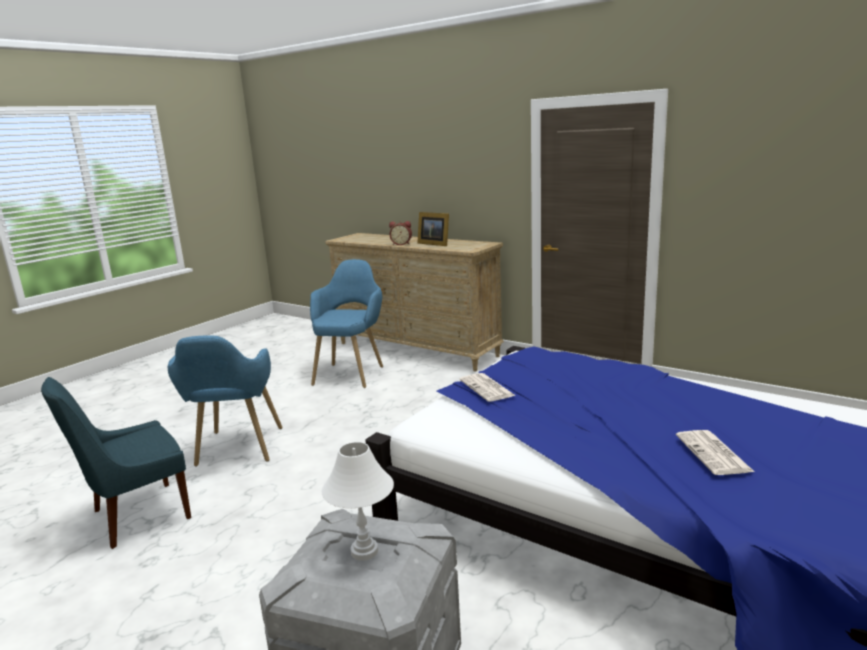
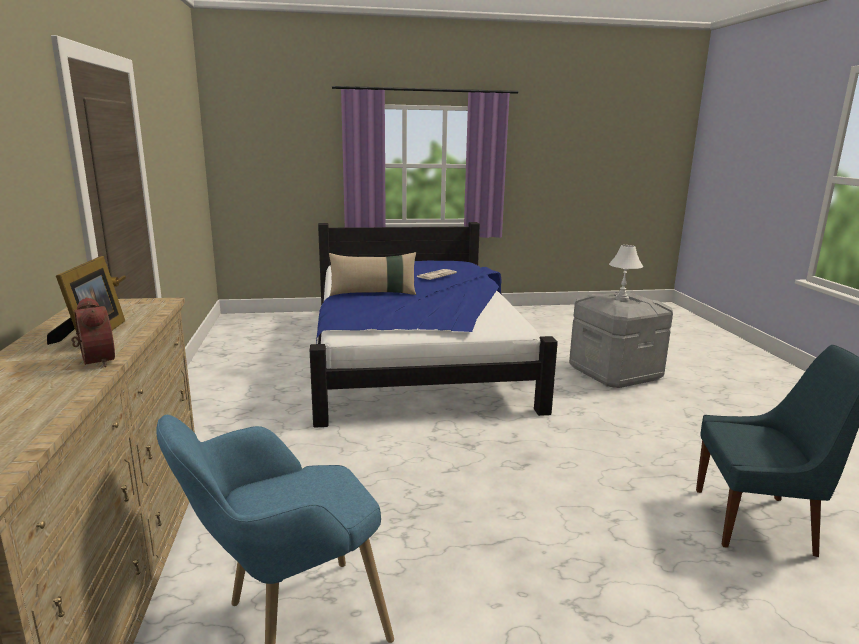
camera: 135 degrees left, 0 degrees up
blue armchair [168,335,282,467] -> none
newspaper [459,373,516,402] -> none
none -> beige pillow [329,252,416,296]

